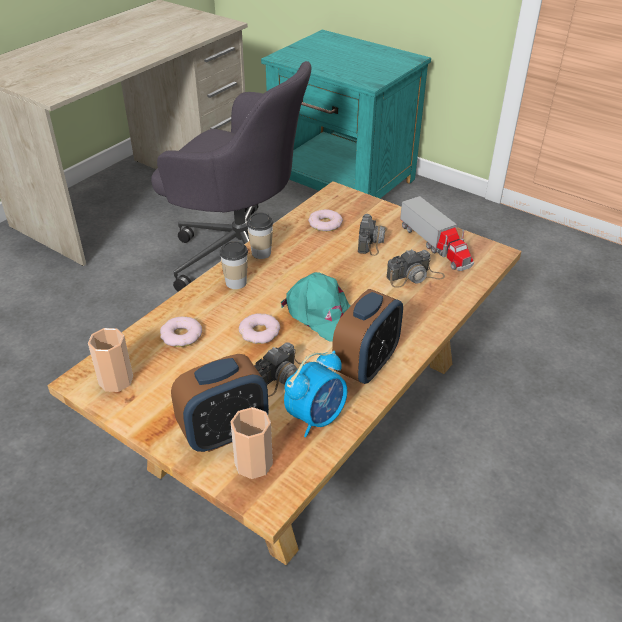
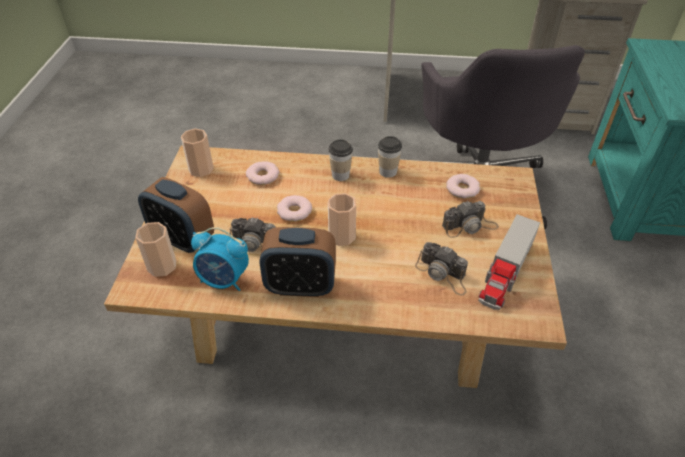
camera: 60 degrees right, 5 degrees up
turquoise cap [281,272,350,342] -> cup [328,193,356,246]

